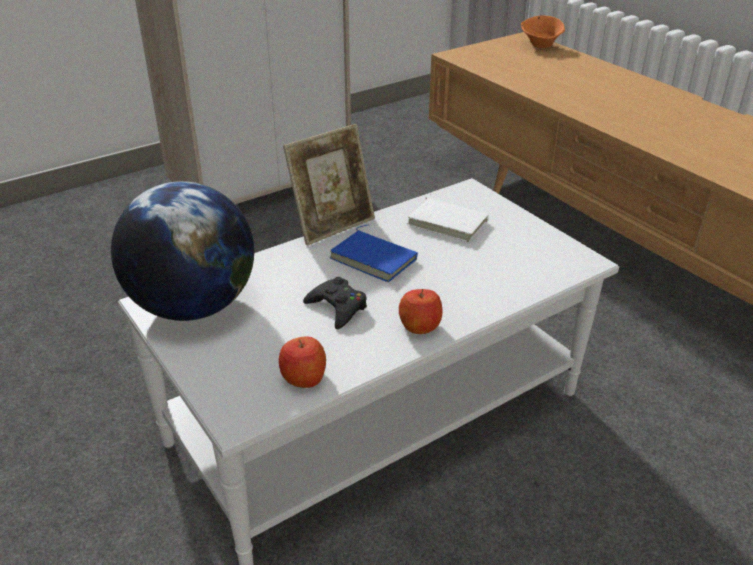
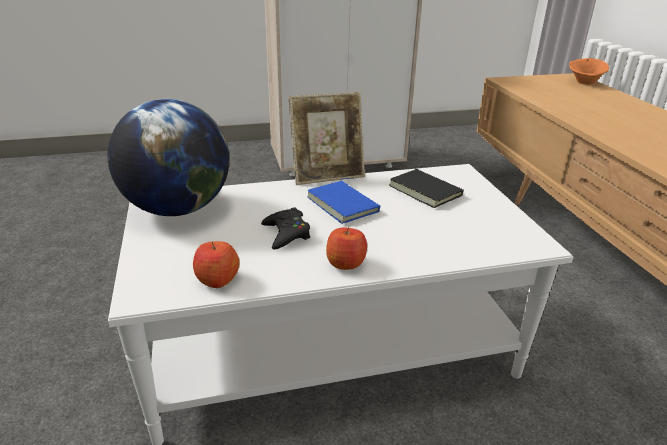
camera: 20 degrees right, 5 degrees down
white book [407,193,489,242] -> black book [389,166,464,208]

